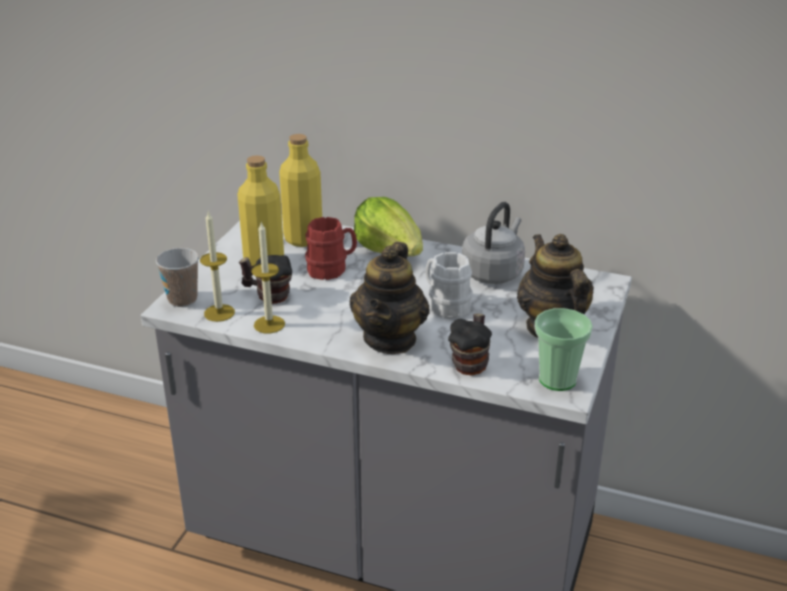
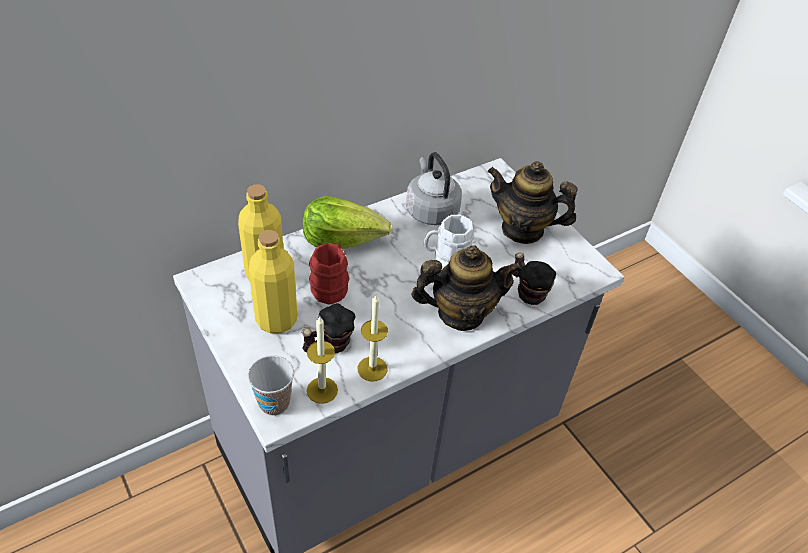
camera: 55 degrees left, 15 degrees up
teapot [349,242,430,354] -> teapot turned 60 degrees counterclockwise [412,245,522,331]
cup [535,308,593,391] -> none

